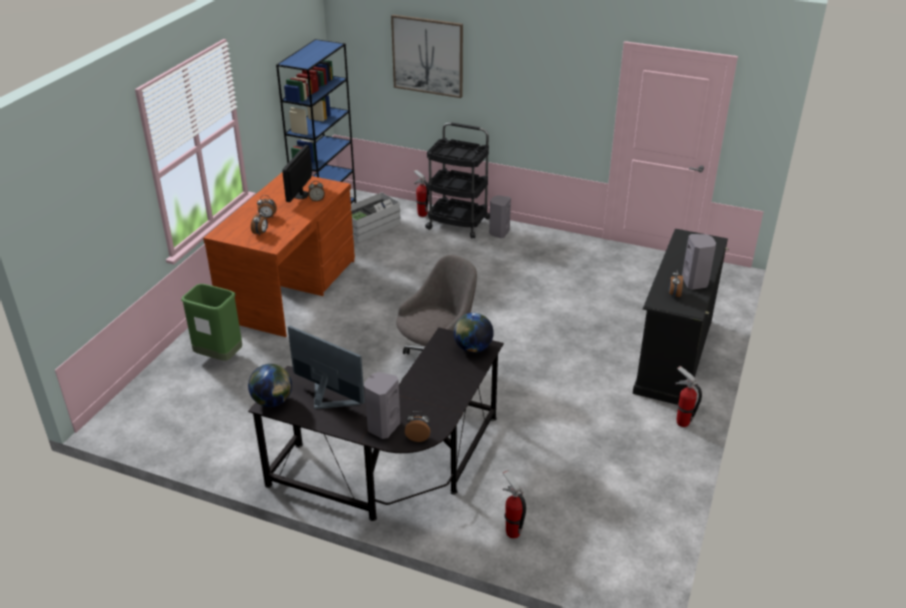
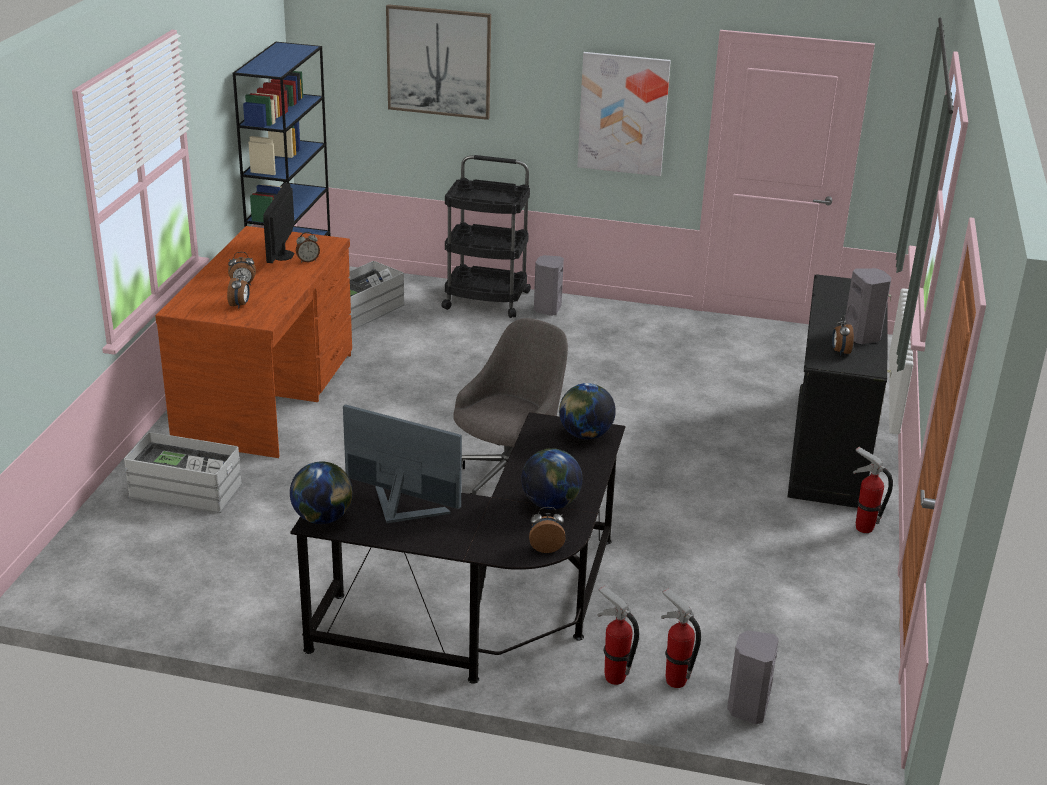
camera: 10 degrees left, 5 degrees down
green trash can [181,284,242,361] -> grey storage box [124,432,242,513]
grey speaker [364,372,400,439] -> grey speaker moved to [727,630,779,724]
fire extinguisher [413,169,429,217] -> fire extinguisher moved to [598,586,639,685]
none -> globe [521,448,582,509]
none -> picture [577,52,671,176]

